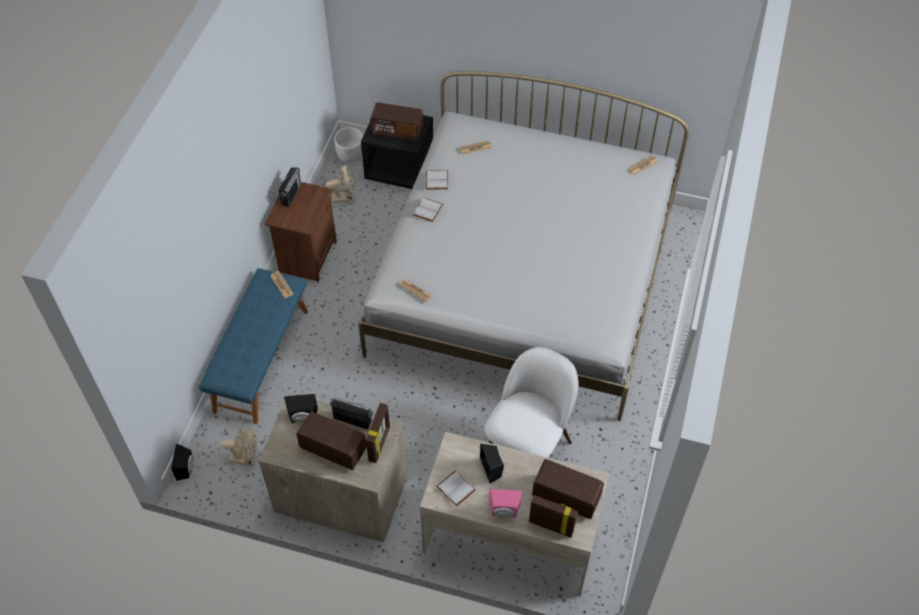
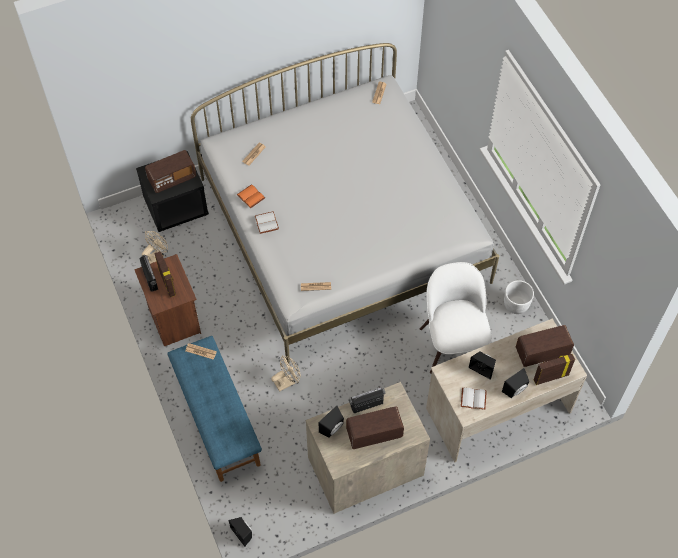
camera: 40 degrees left, 5 degrees up
beige fan [221,426,257,466] -> beige fan moved to [271,355,301,392]
white planter [334,127,363,163] -> white planter moved to [504,280,534,314]
picture frame [366,403,390,463] -> picture frame moved to [154,251,176,297]
white book [426,170,448,189] -> orange book [237,184,265,208]
pink speaker [489,489,522,517] -> black speaker [502,368,529,398]

